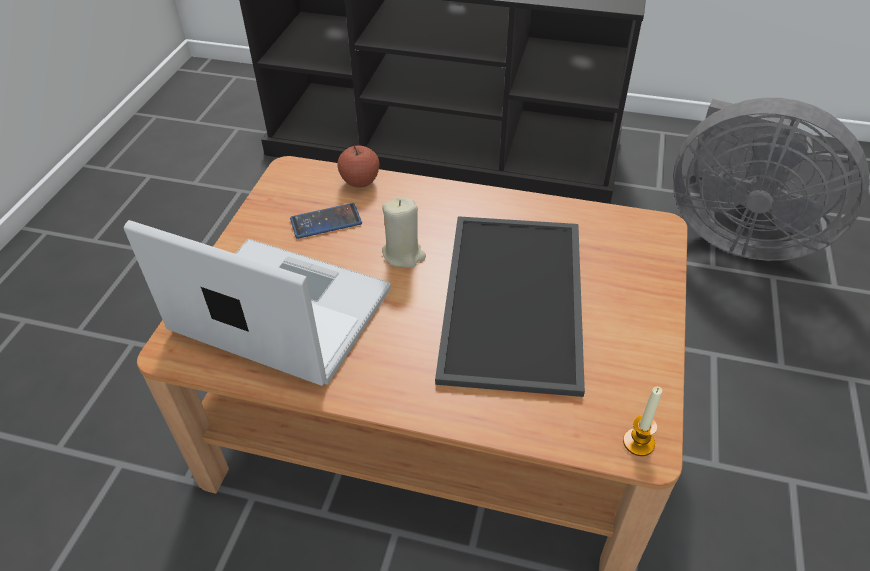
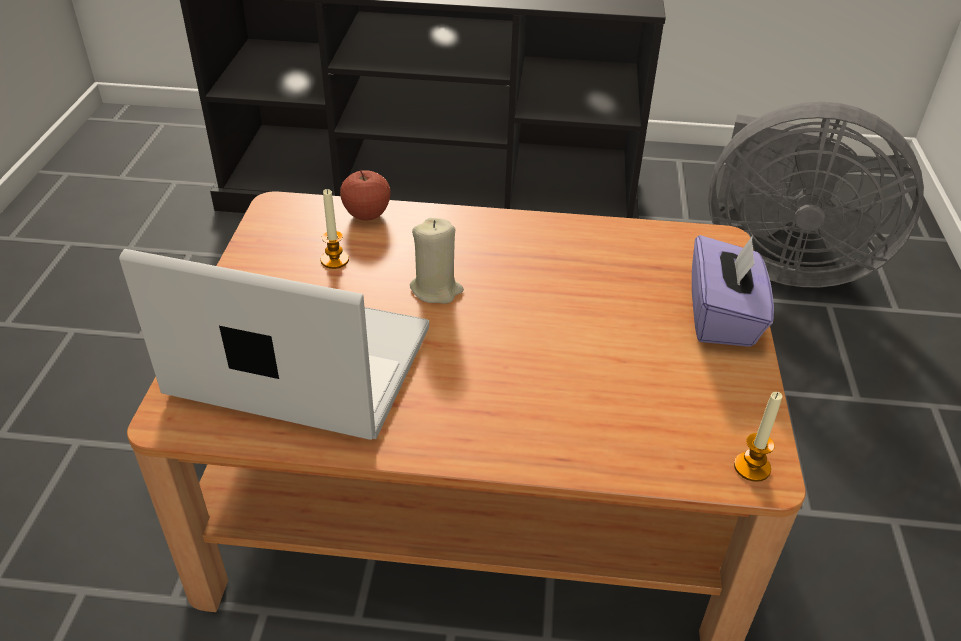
camera: 10 degrees left, 5 degrees down
phone [290,203,362,239] -> candle [321,189,349,269]
tray [435,216,585,397] -> none
none -> purple tissue box [692,235,774,347]

